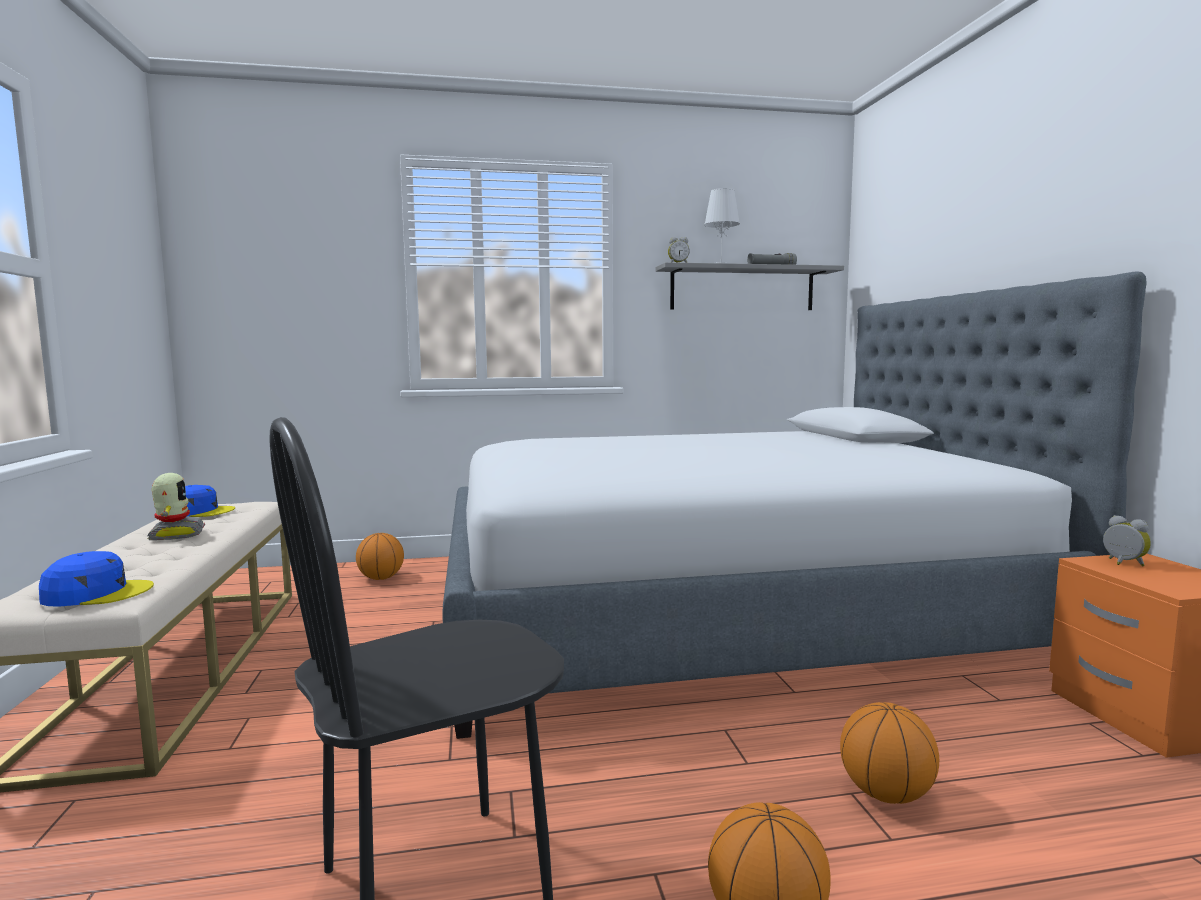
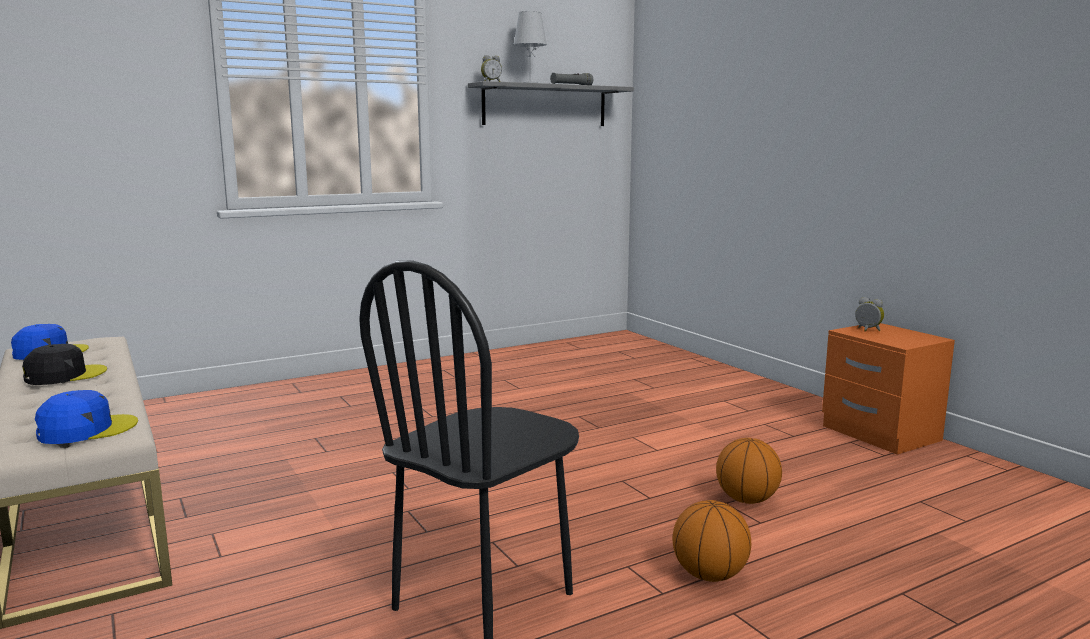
camera: 20 degrees left, 5 degrees up
toy robot [148,473,205,540] -> black cap [22,344,107,385]
basketball [356,533,404,580] -> none
bed [442,271,1147,739] -> none

